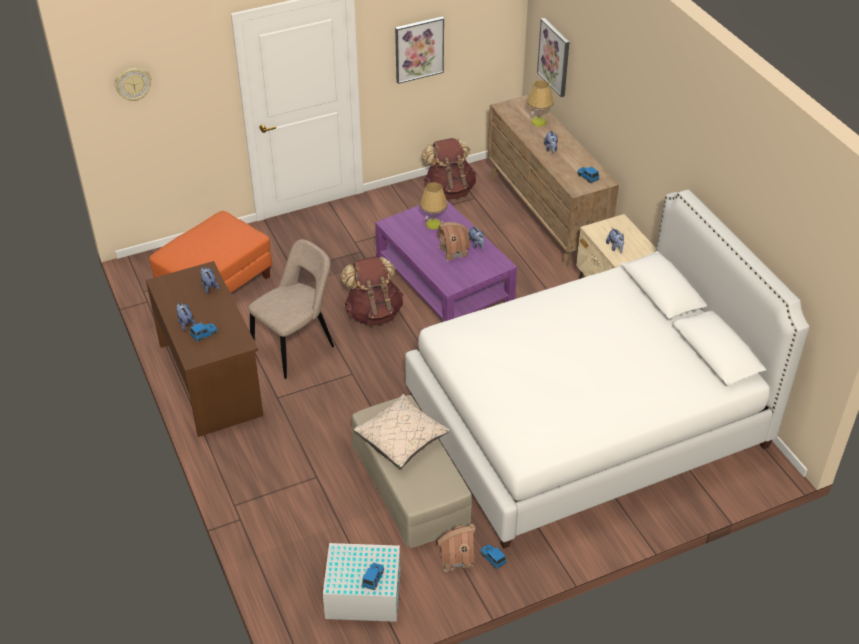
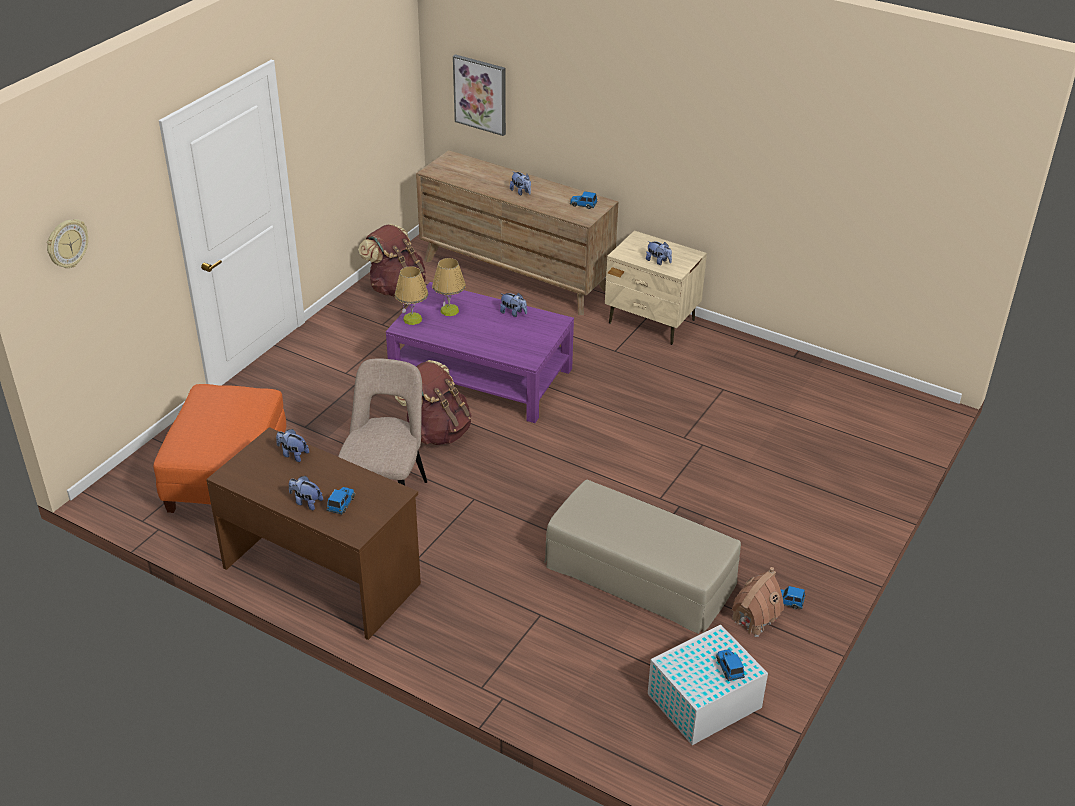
camera: 35 degrees left, 5 degrees down
beige pillow [354,394,450,469] -> none
picture [395,17,444,84] -> none
white bed [405,190,810,549] -> none
toy house [437,221,470,262] -> none
table lamp [527,80,554,127] -> table lamp moved to [395,266,428,325]

